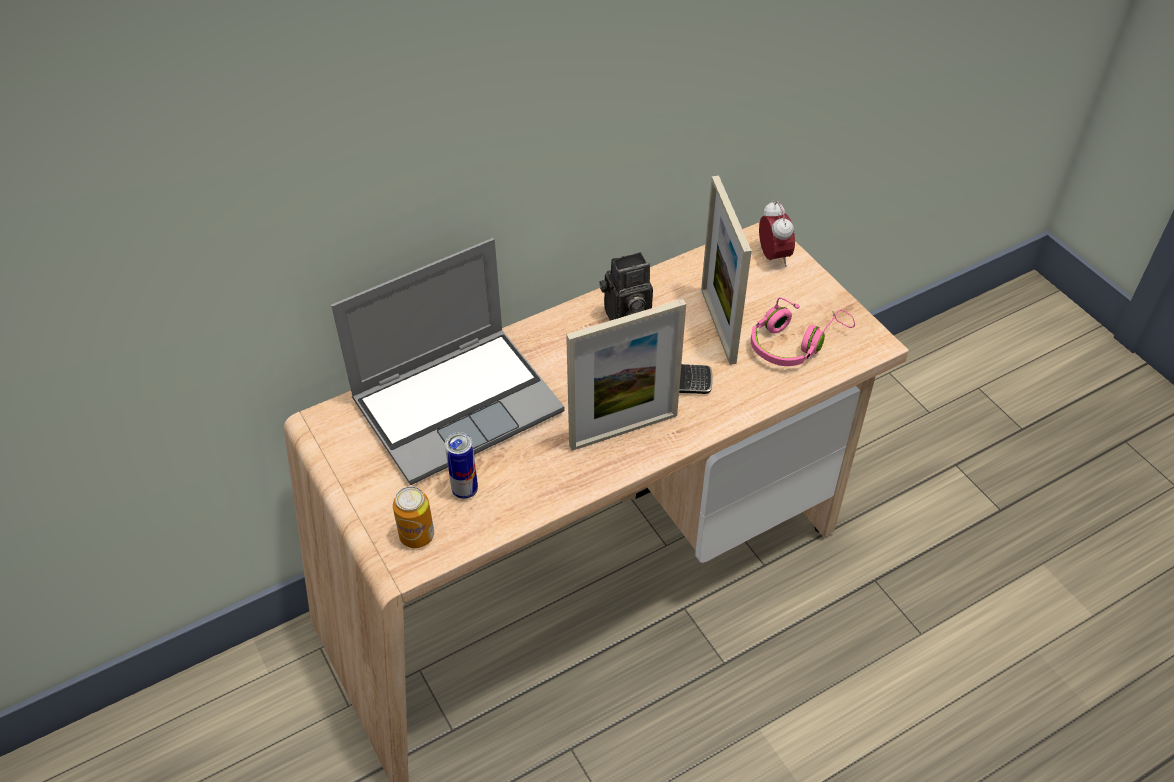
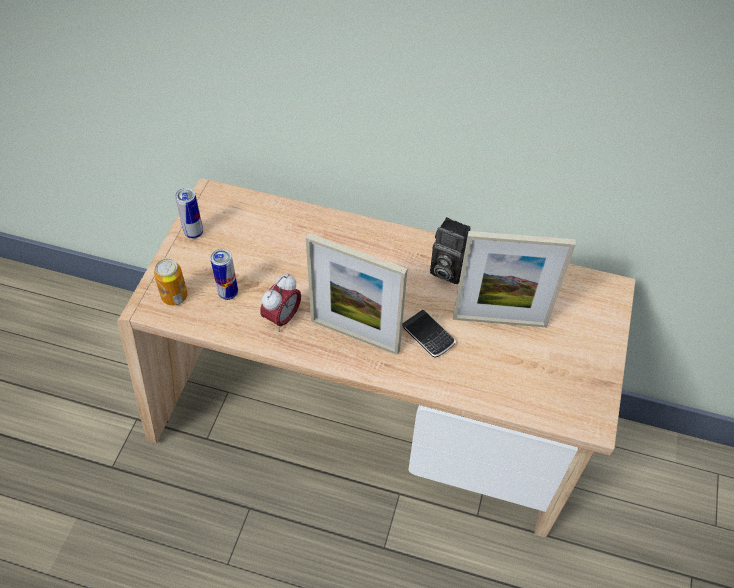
camera: 45 degrees right, 5 degrees up
laptop [331,238,564,485] -> none
picture frame [701,175,752,365] -> picture frame turned 120 degrees counterclockwise [453,231,576,327]
pink headphones [751,297,855,366] -> none
alarm clock [759,200,795,267] -> alarm clock moved to [260,274,301,332]
none -> can [175,188,203,239]

